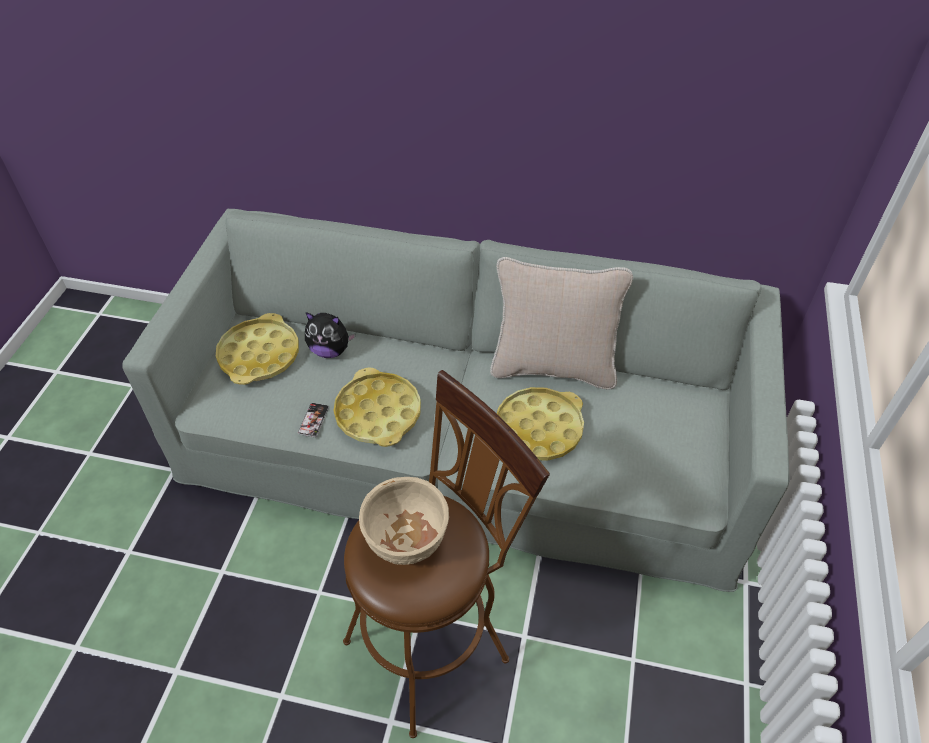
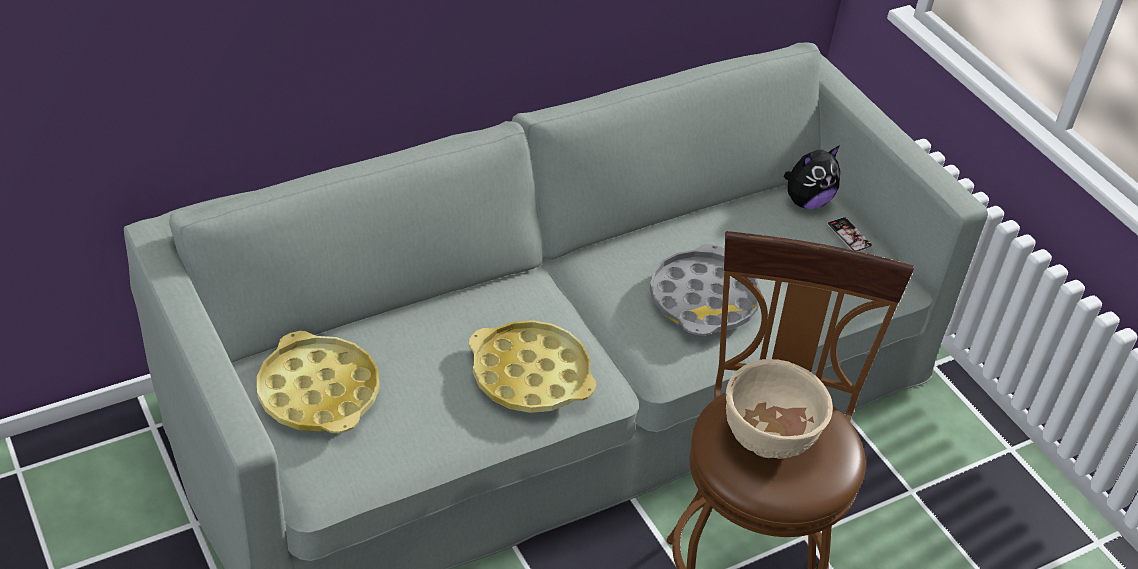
camera: 45 degrees left, 5 degrees down
phone [298,403,329,437] -> phone moved to [827,217,872,252]
plush toy [305,312,356,358] -> plush toy moved to [784,145,840,209]
beige pillow [490,257,633,390] -> none
yellow tray [497,387,584,461] -> grey tray [650,244,761,336]

